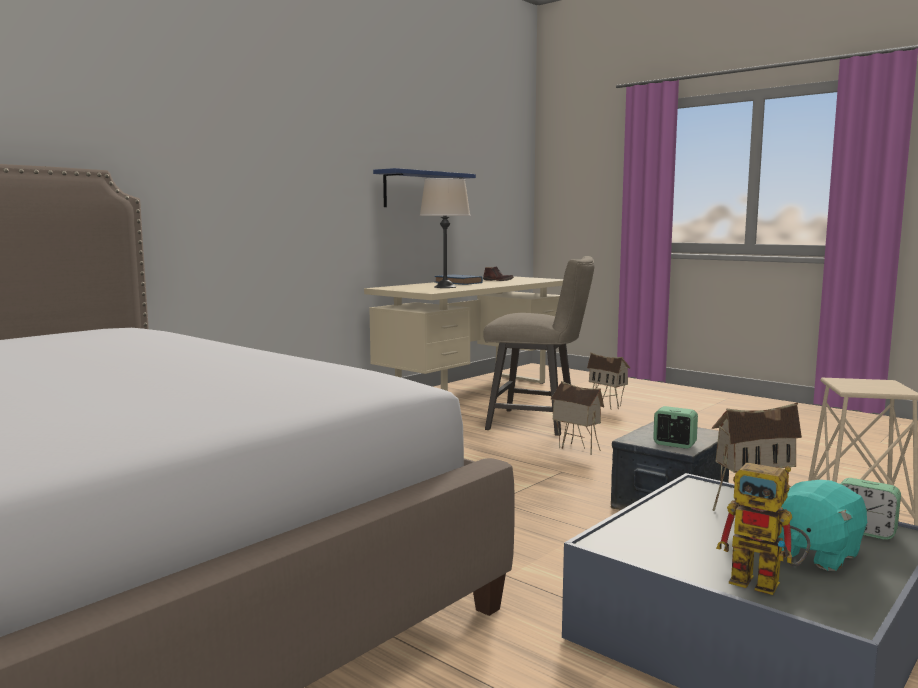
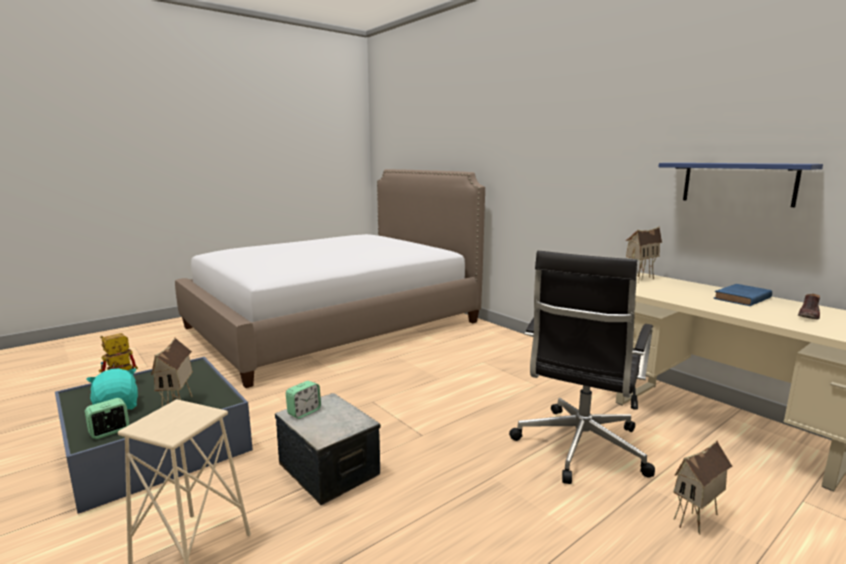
camera: 100 degrees right, 5 degrees up
beige table lamp [420,178,470,288] -> none
beige stool [484,256,595,436] -> black office chair [509,251,655,484]
toy house [551,381,604,455] -> toy house moved to [626,226,662,283]

